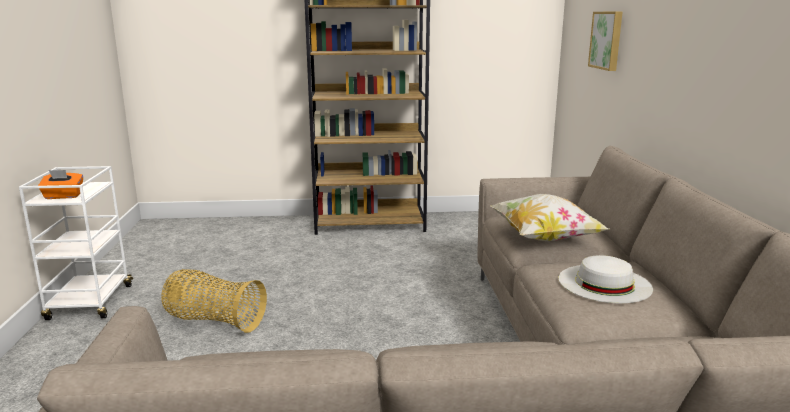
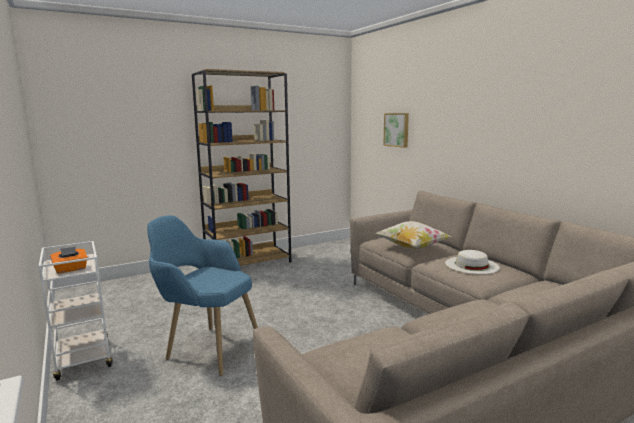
camera: 25 degrees left, 5 degrees down
basket [161,269,267,333] -> blue armchair [147,215,258,376]

